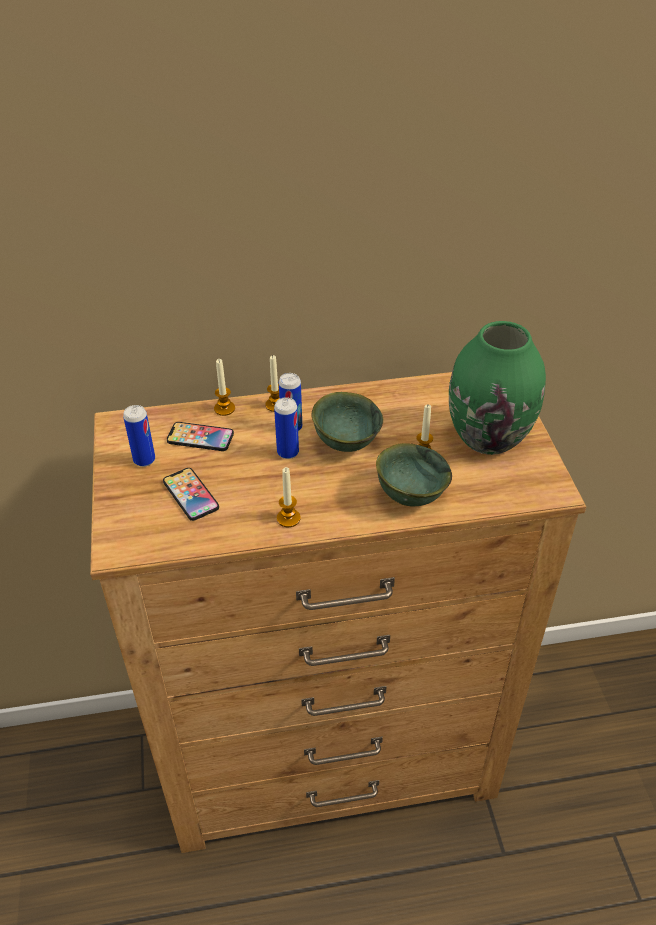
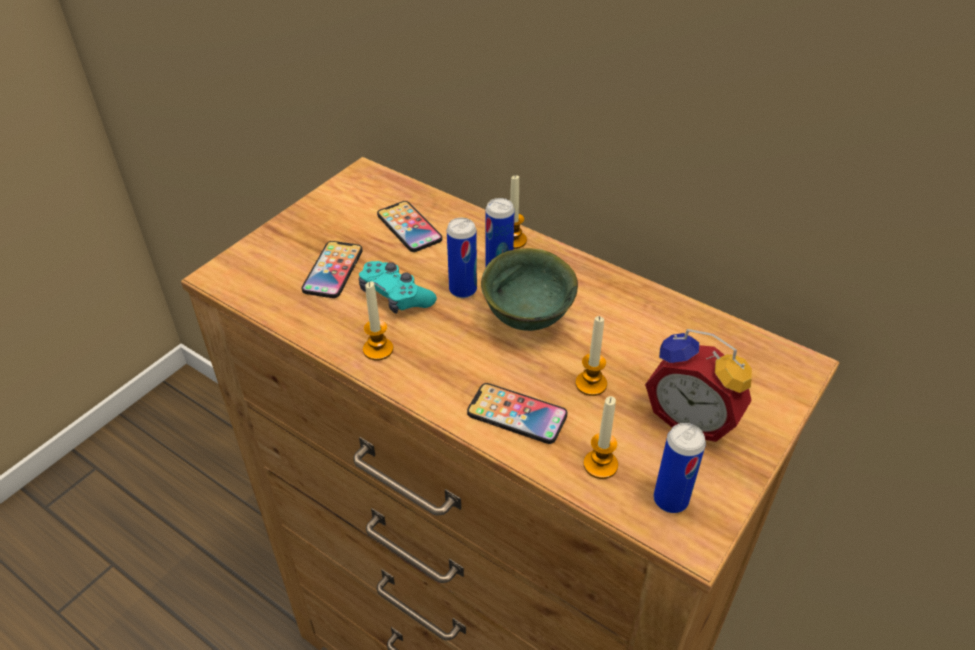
camera: 45 degrees right, 0 degrees up
can [123,405,155,467] -> can moved to [654,423,706,513]
candle [214,359,235,416] -> candle moved to [583,396,618,479]
green bowl [376,443,452,506] -> phone [467,383,567,444]
green vase [449,321,546,455] -> alarm clock [645,329,752,442]
none -> turquoise game controller [359,261,437,314]

